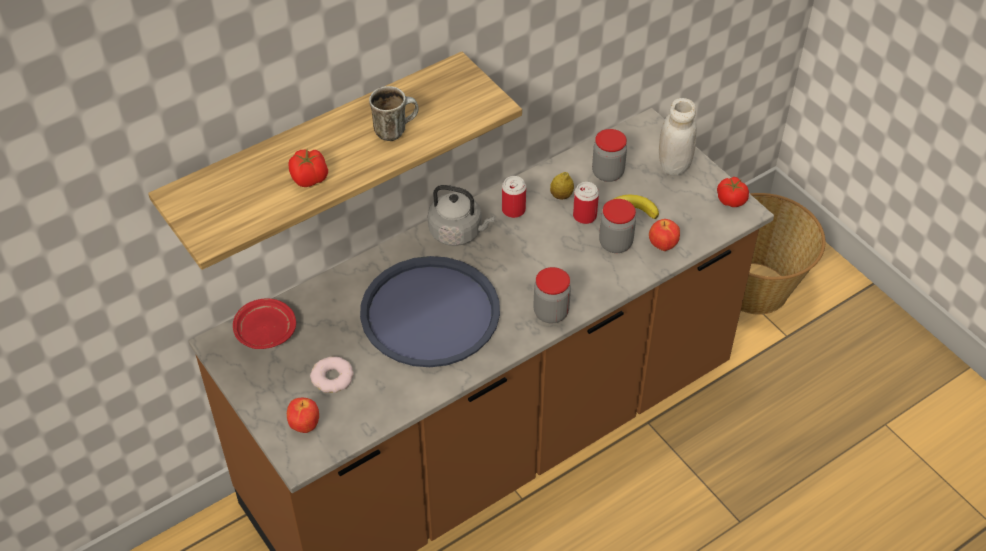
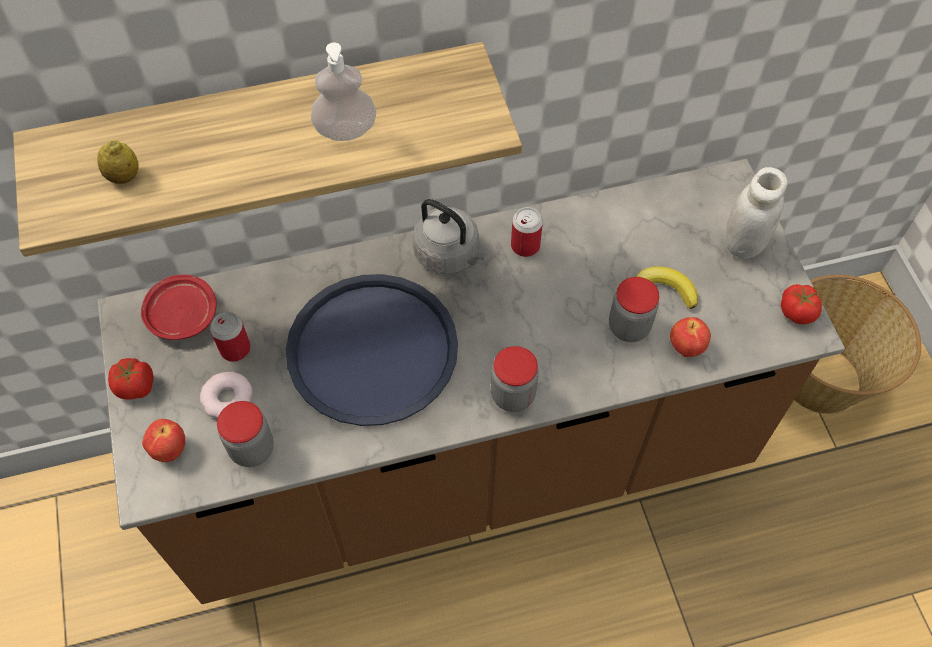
camera: 20 degrees right, 10 degrees up
tomato [288,149,328,187] -> tomato moved to [108,358,154,400]
mug [369,86,419,141] -> soap dispenser [311,43,376,141]
lemon [550,172,574,200] -> lemon moved to [97,140,138,184]
can [573,182,599,224] -> can moved to [210,311,251,362]
jar [592,129,627,182] -> jar moved to [217,401,274,467]

